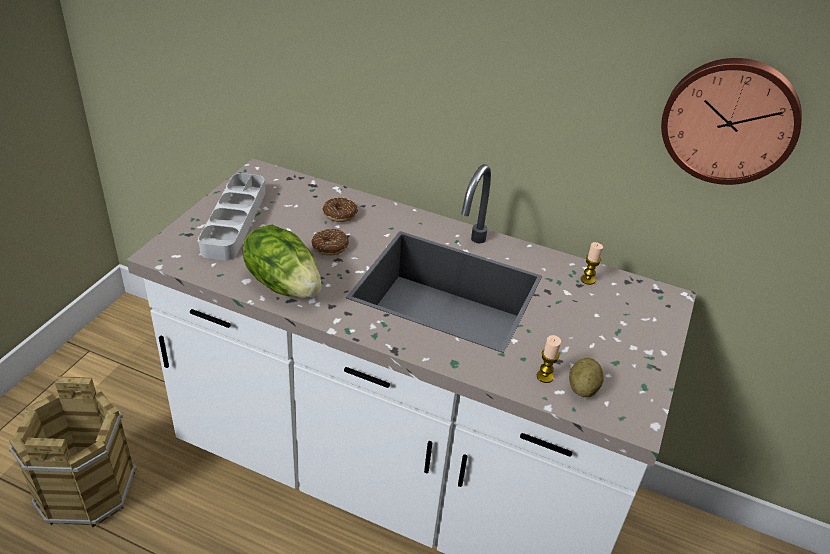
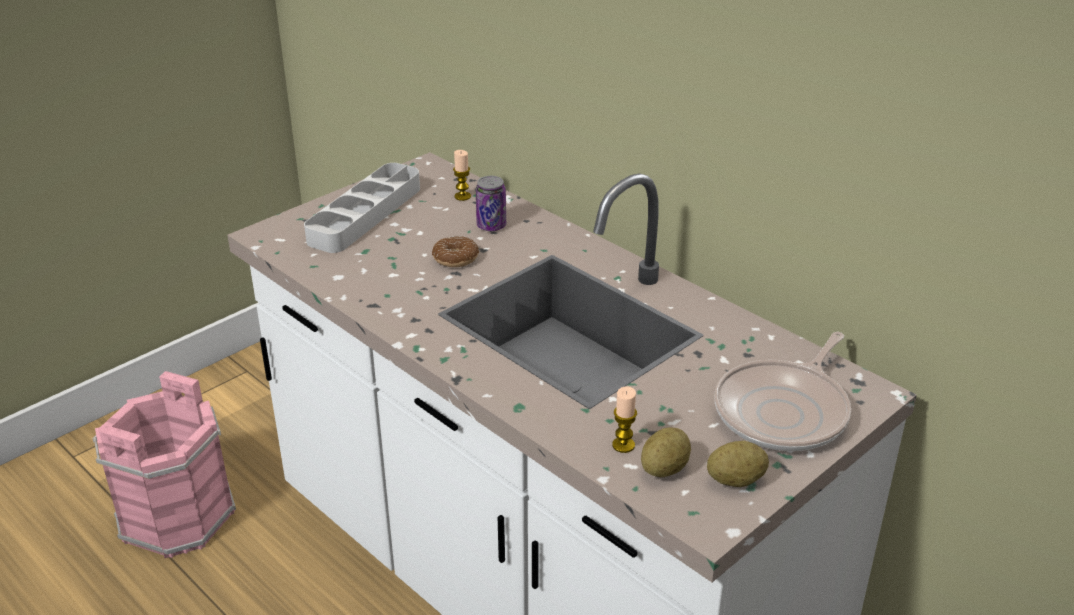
camera: 25 degrees right, 5 degrees down
brown bucket [9,376,137,527] -> pink bucket [92,371,236,558]
lettuce [243,225,322,298] -> none
donut [323,198,358,222] -> can [476,176,506,231]
candle [581,242,603,285] -> candle moved to [453,150,471,201]
wall clock [661,58,802,185] -> none
none -> potato [707,441,769,487]
none -> frying pan [714,332,851,451]

